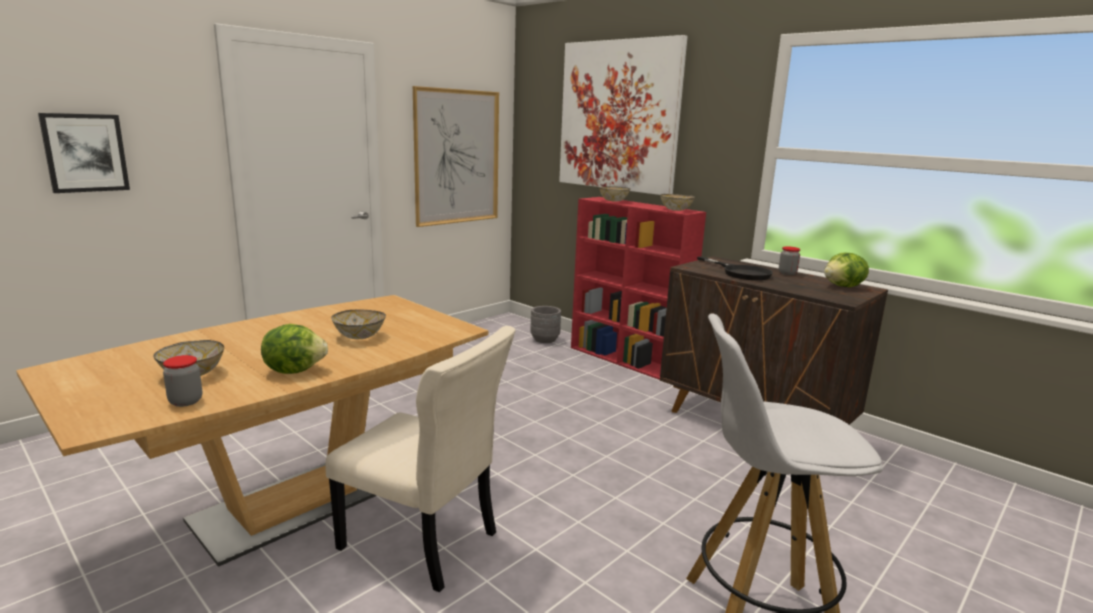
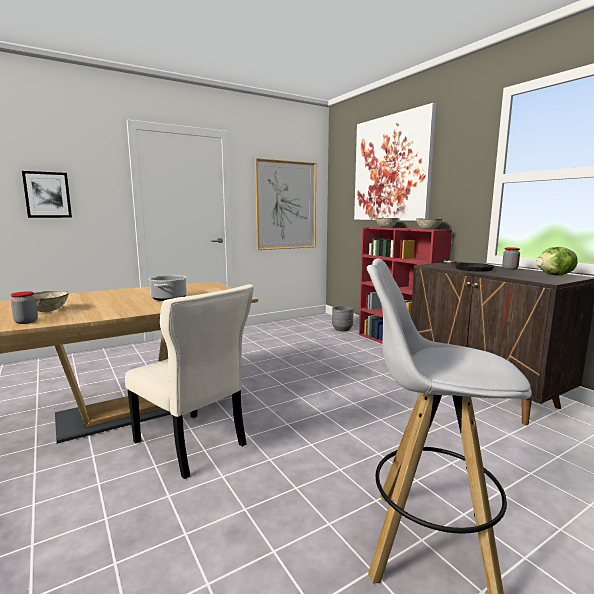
camera: 15 degrees right, 5 degrees down
lettuce [261,324,328,374] -> none
bowl [331,310,386,339] -> cooking pot [149,275,187,301]

